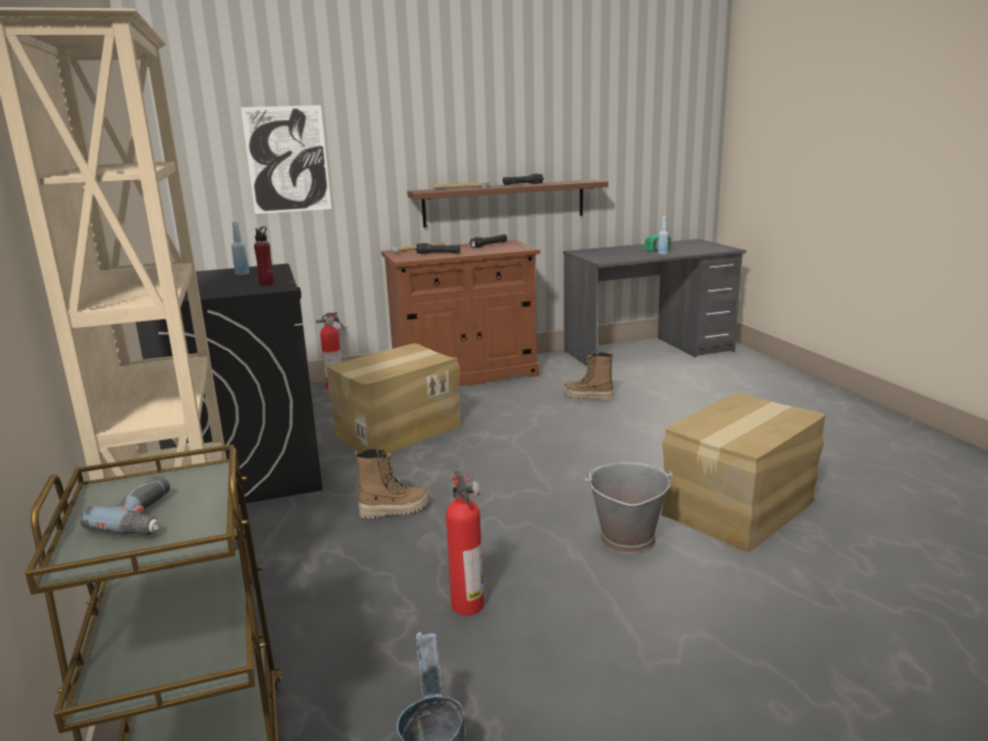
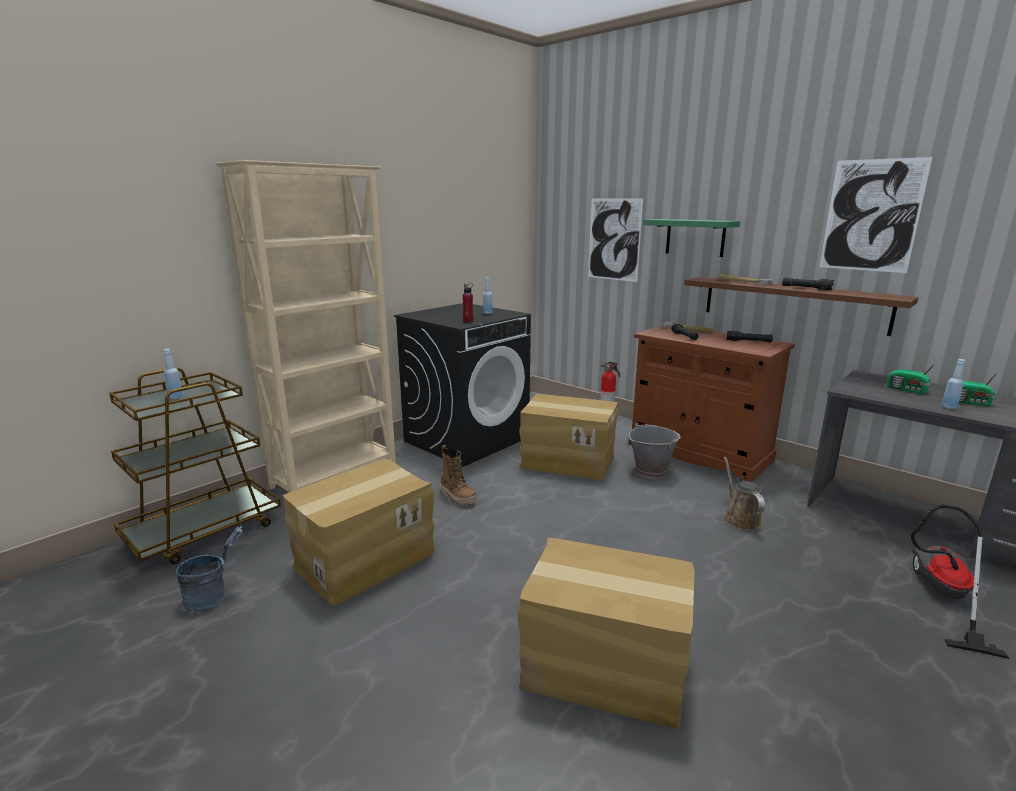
camera: 60 degrees right, 0 degrees up
power drill [80,476,170,535] -> blue bottle [163,349,183,399]
fire extinguisher [446,471,484,615] -> cardboard box [283,458,435,606]
boot [563,352,614,401] -> brown watering can [724,457,765,531]
grey bucket [585,462,673,555] -> grey bucket moved to [629,422,681,479]
none -> green shelf [643,219,740,257]
none -> picture [819,157,932,273]
none -> radio [887,361,938,394]
none -> vacuum cleaner [911,504,1009,659]

